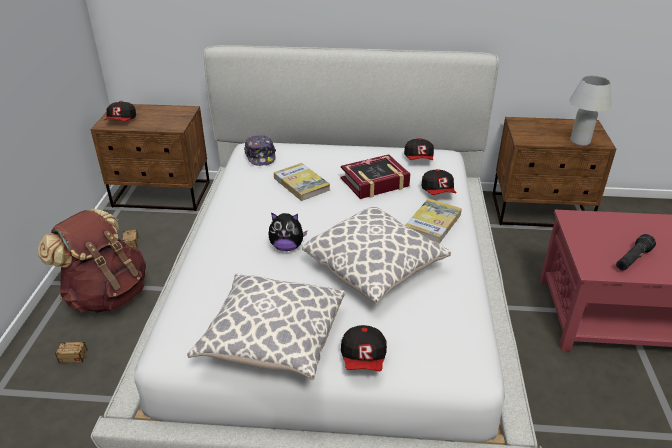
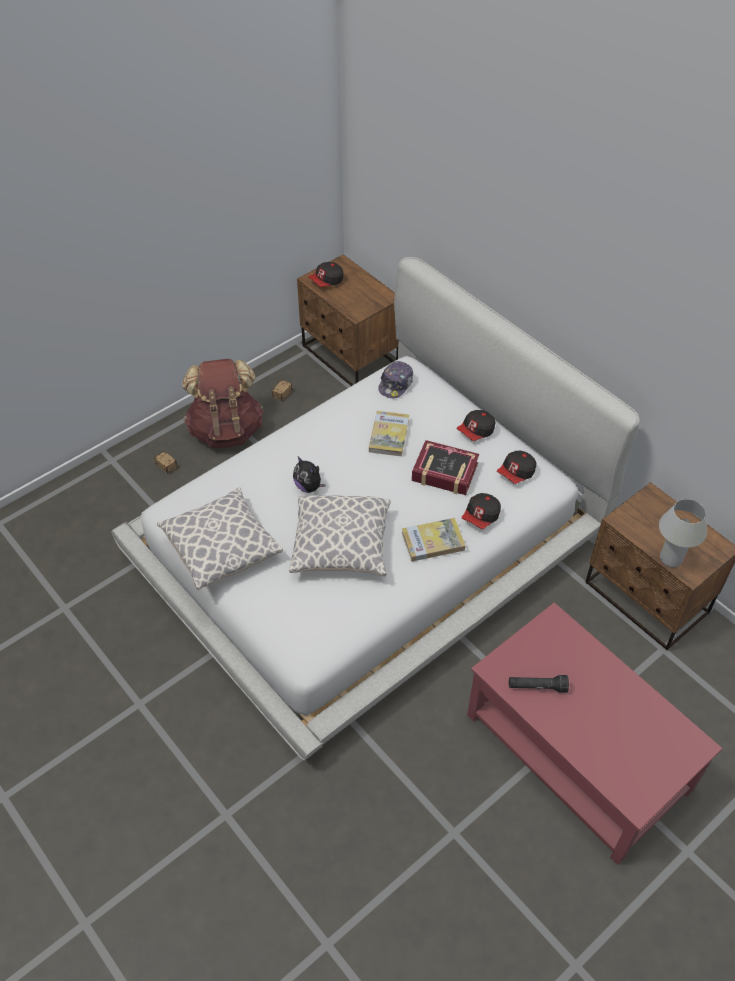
camera: 45 degrees right, 15 degrees up
cap [341,325,387,371] -> cap moved to [456,410,496,441]

